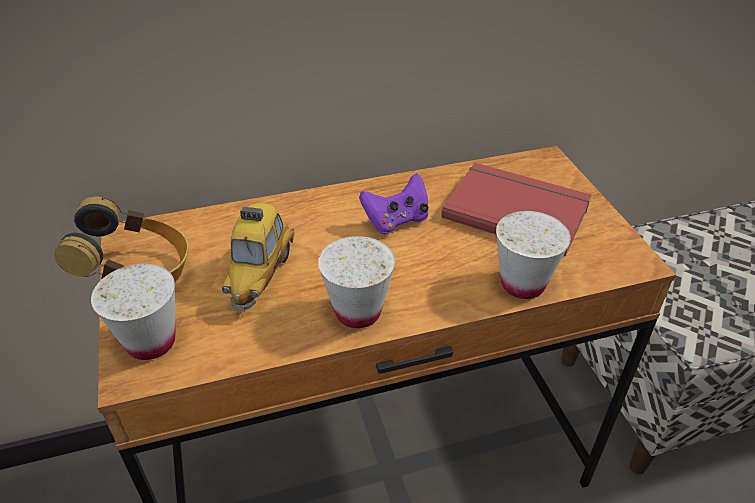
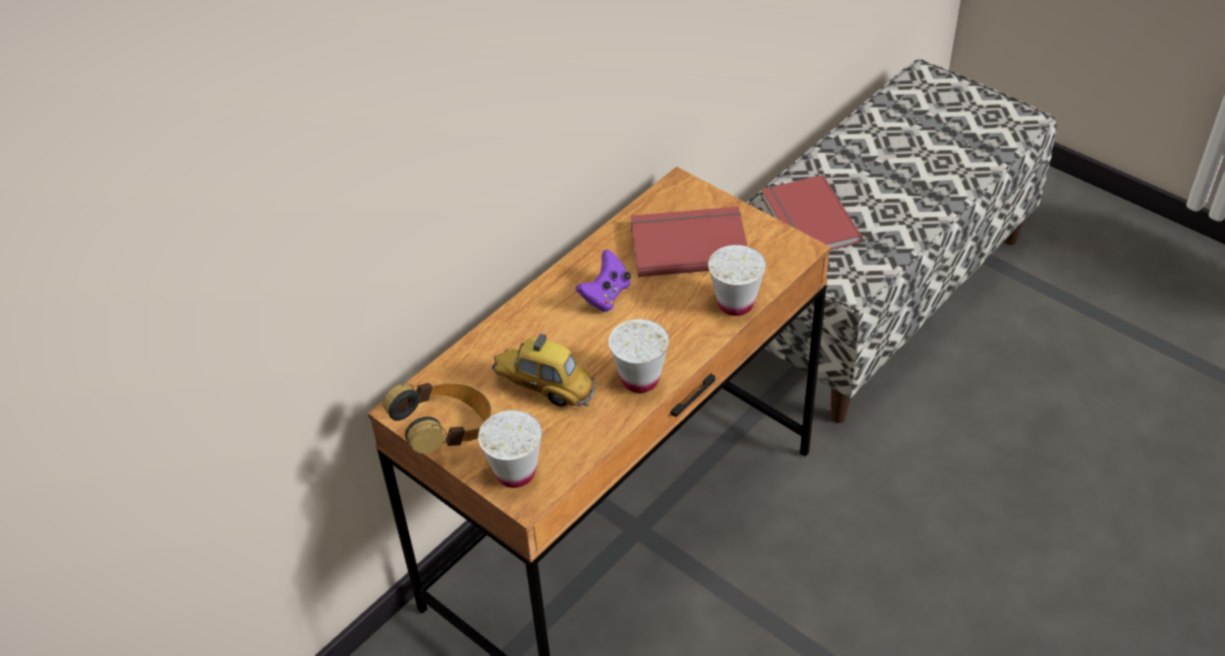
camera: 30 degrees left, 5 degrees up
toy car [222,203,295,312] -> toy car turned 135 degrees clockwise [492,333,595,407]
none -> red book [761,175,862,250]

